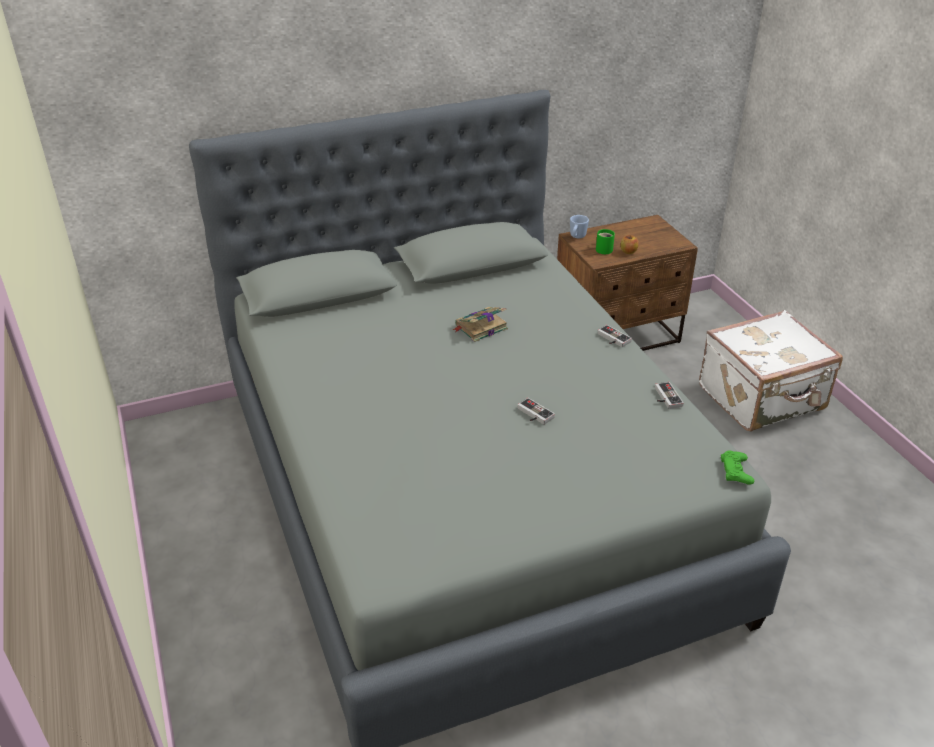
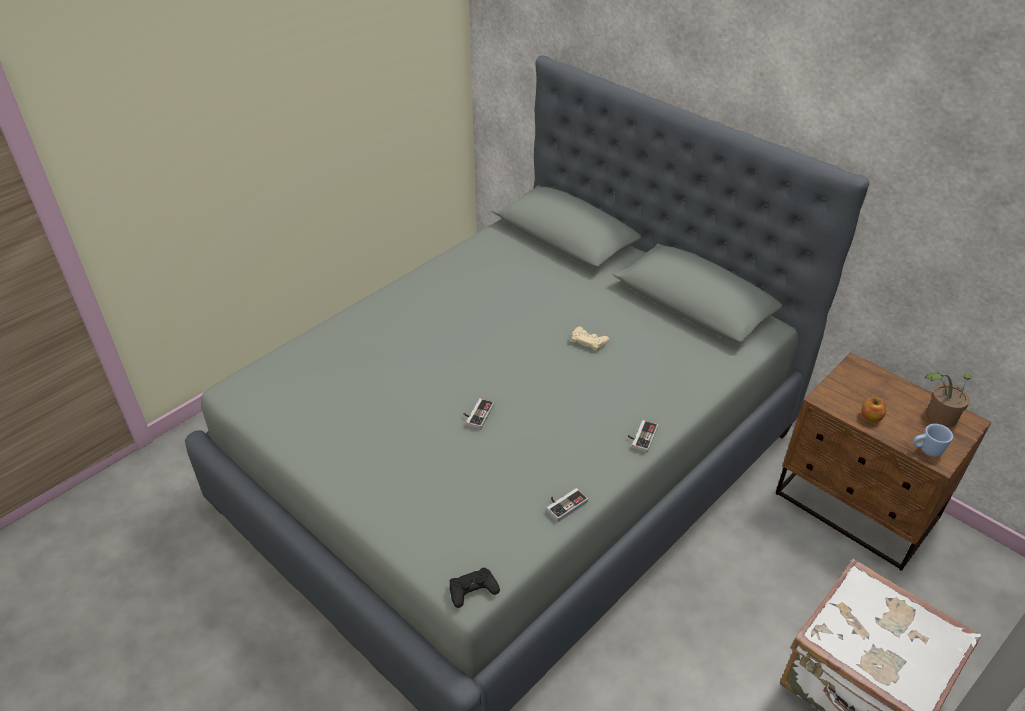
camera: 65 degrees right, 5 degrees up
book [452,307,508,342] -> beige game controller [571,326,609,351]
blue mug [570,215,589,238] -> blue mug moved to [913,424,953,457]
green mug [596,229,615,254] -> none
green game controller [721,450,754,485] -> black game controller [450,567,500,608]
none -> potted plant [925,372,972,428]

